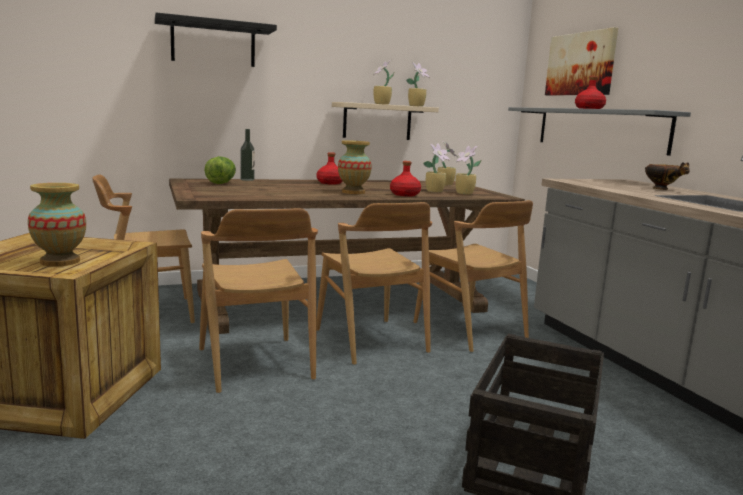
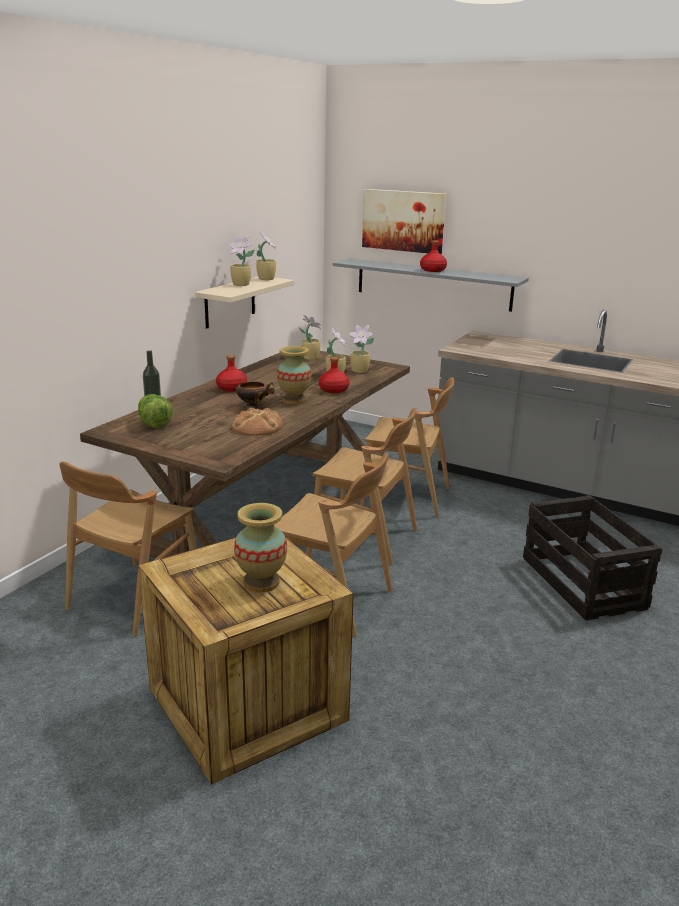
camera: 40 degrees left, 10 degrees up
black shelf [155,12,277,67] -> none
bowl [645,162,690,190] -> bowl moved to [234,382,275,408]
none -> bread [232,408,282,436]

